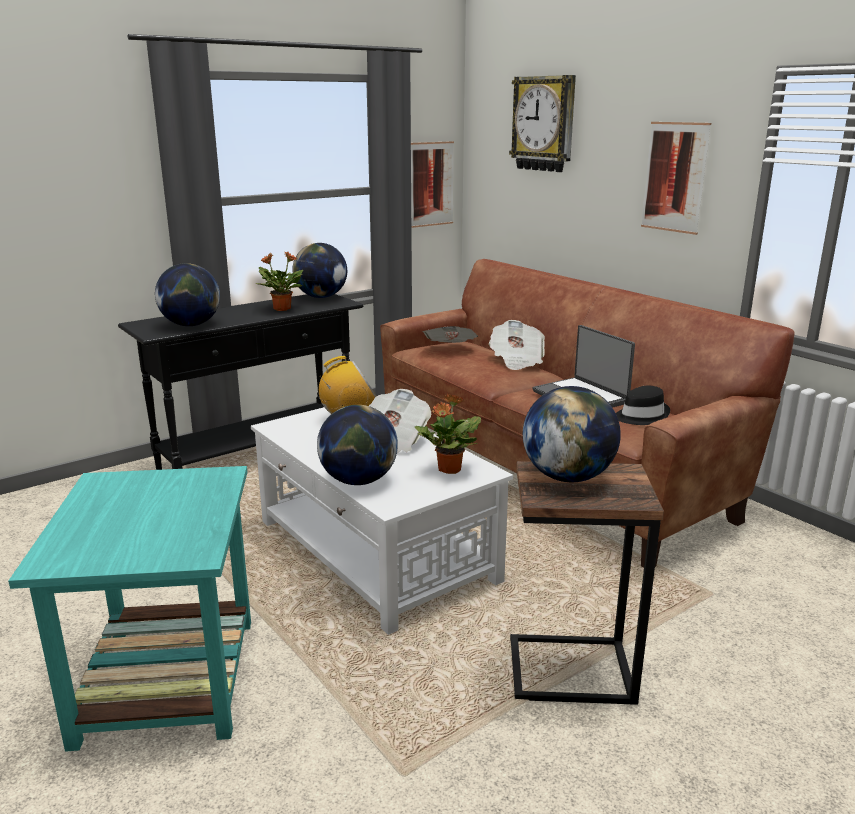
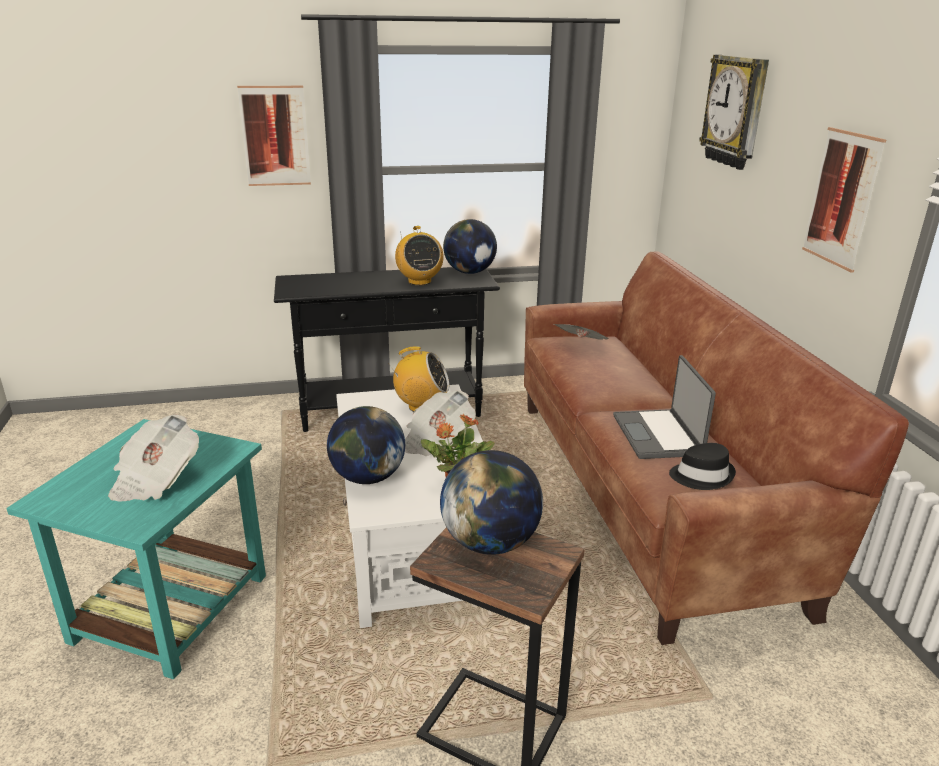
camera: 25 degrees right, 5 degrees up
globe [155,263,220,326] -> none
potted plant [255,251,304,311] -> radio [395,226,444,285]
picture [411,141,454,228] -> picture moved to [237,86,311,186]
newspaper [489,320,545,370] -> newspaper moved to [108,414,199,502]

